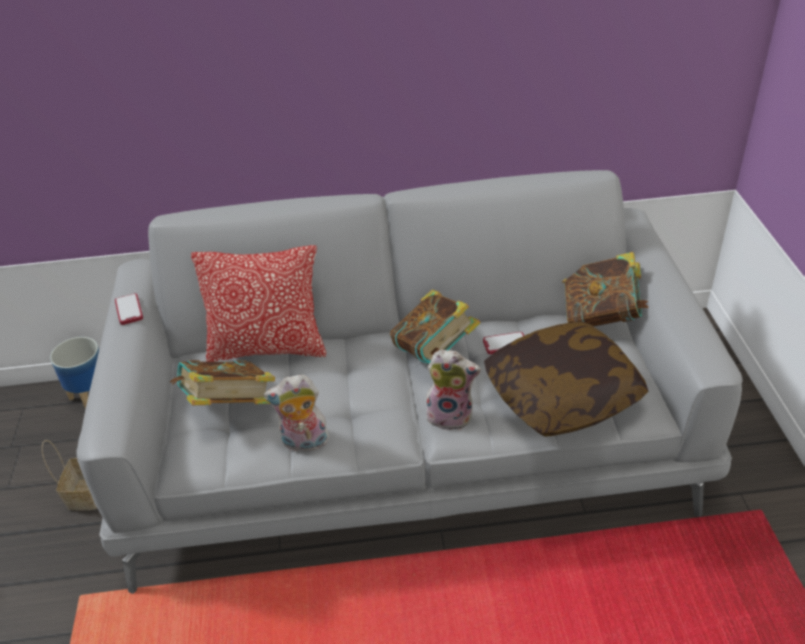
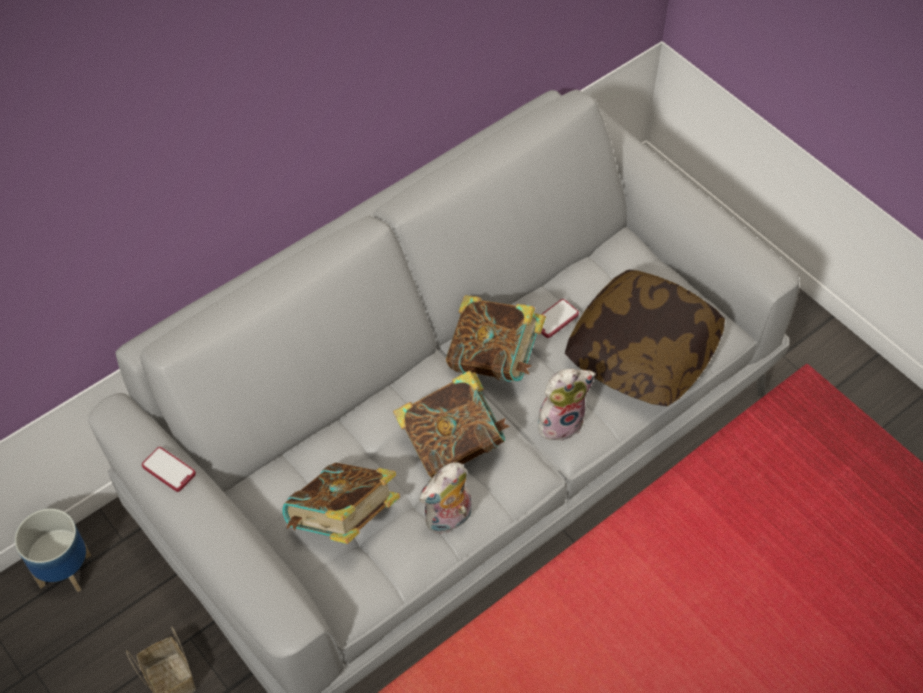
camera: 35 degrees left, 15 degrees up
pillow [191,245,326,362] -> none
book [562,252,649,327] -> book moved to [393,370,510,478]

